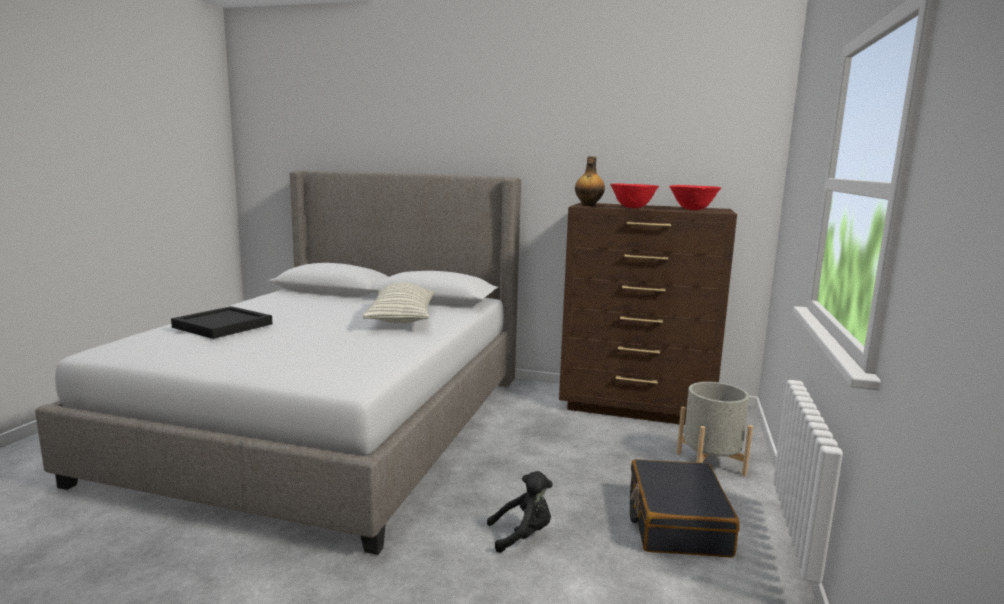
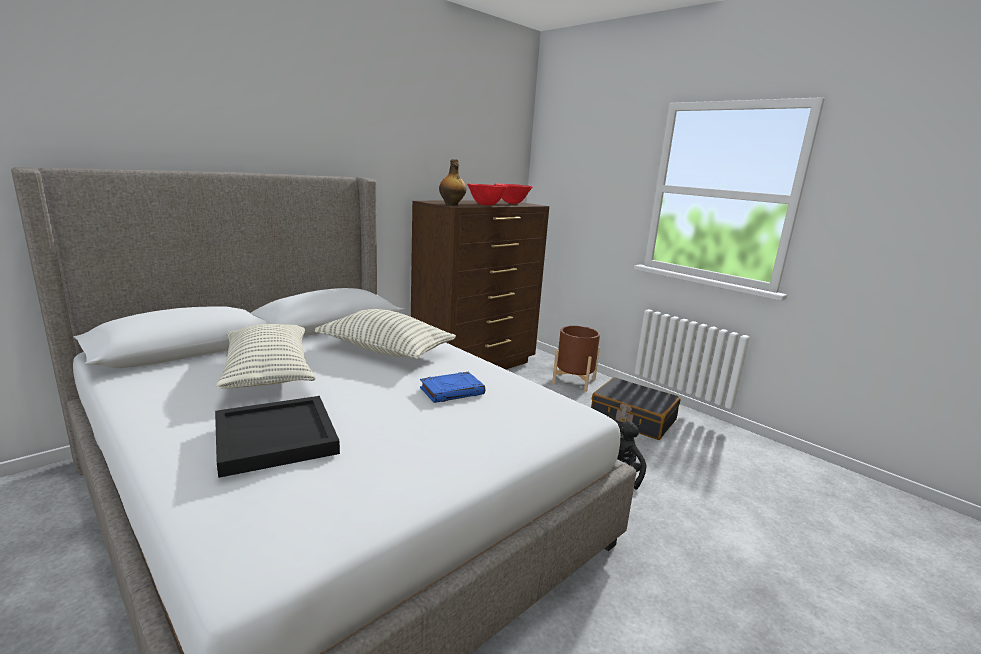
camera: 60 degrees left, 5 degrees up
grey planter [677,382,753,476] -> brown planter [552,326,600,392]
none -> pillow [216,324,315,389]
none -> blue book [420,372,485,403]

